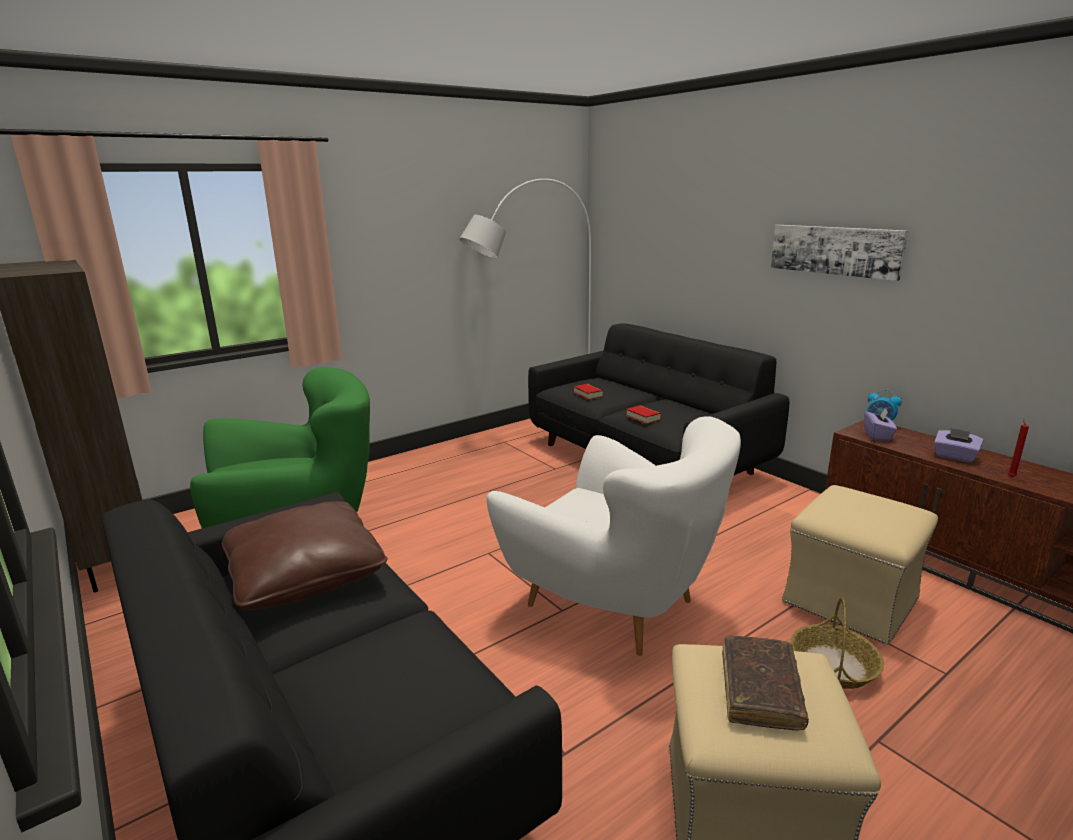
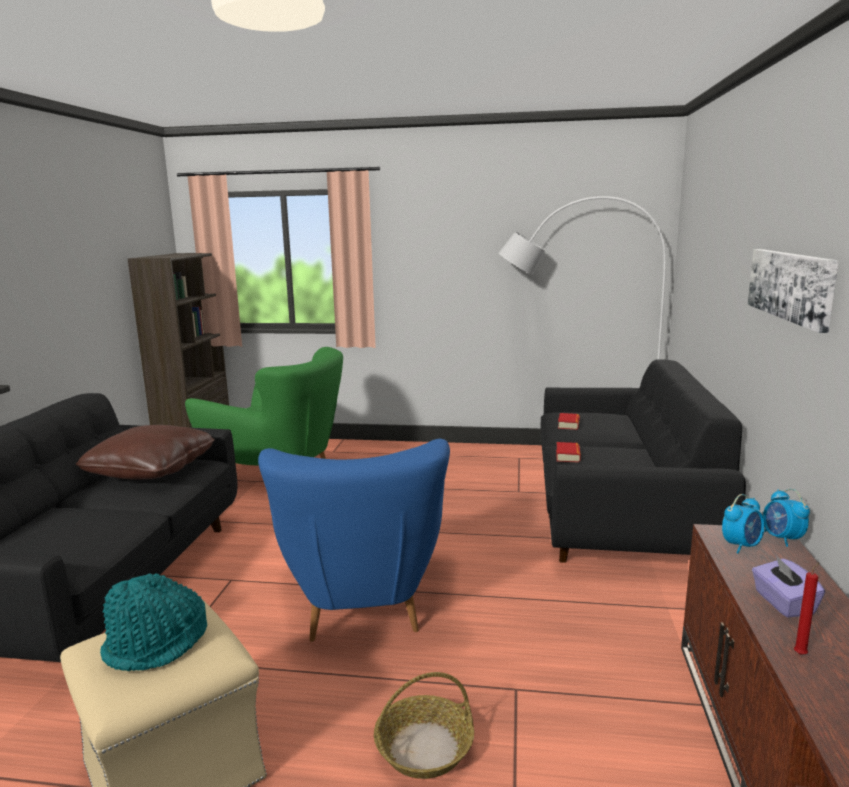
camera: 45 degrees right, 5 degrees down
white armchair [487,416,741,656] -> blue armchair [258,439,450,642]
brown book [722,635,809,730] -> turquoise hat [100,573,207,671]
beige ottoman [782,485,938,645] -> none
purple tissue box [864,408,897,441] -> alarm clock [722,494,765,554]

